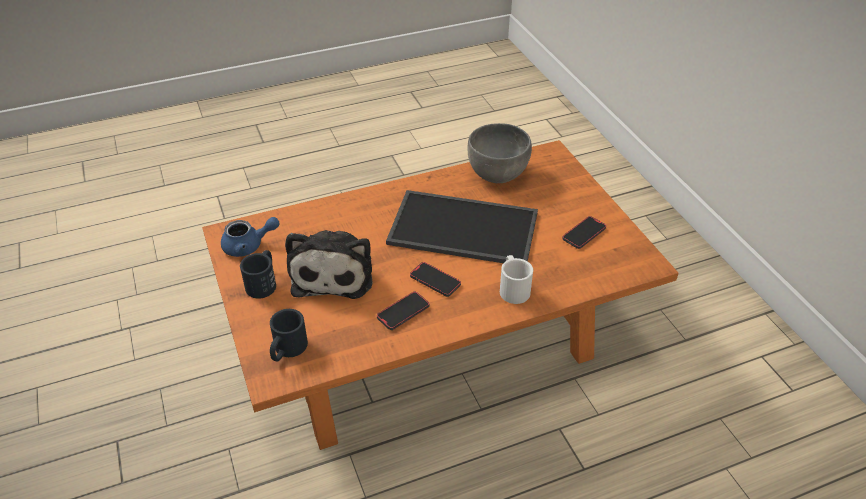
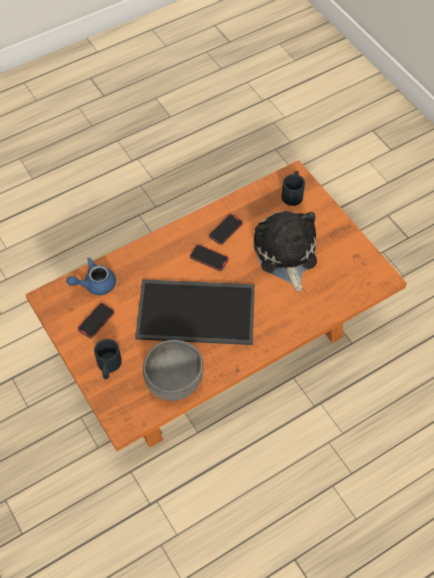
camera: 170 degrees right, 15 degrees up
blue teapot [221,217,280,257] -> blue teapot moved to [66,257,116,295]
black mug [240,250,276,299] -> black mug moved to [94,339,122,379]
white mug [500,255,533,304] -> none

